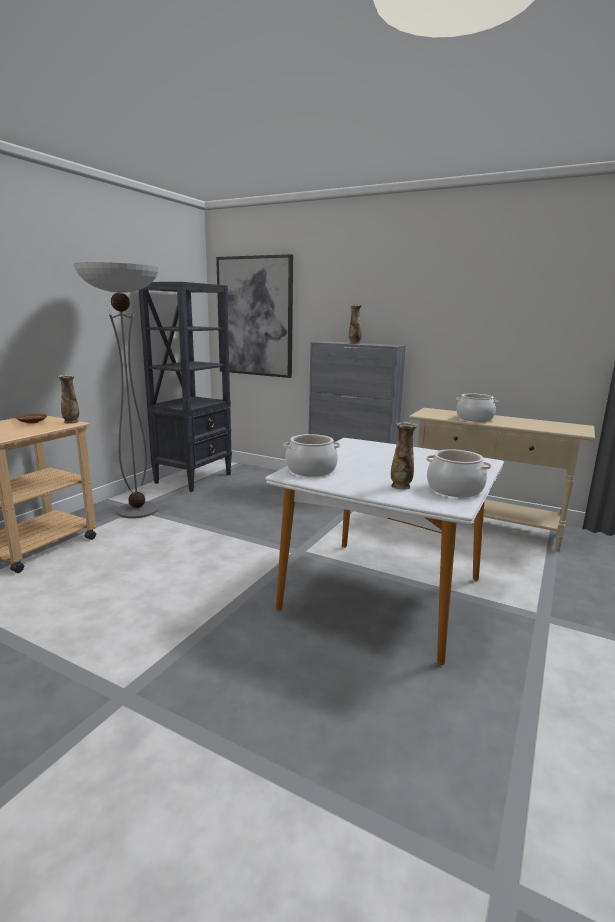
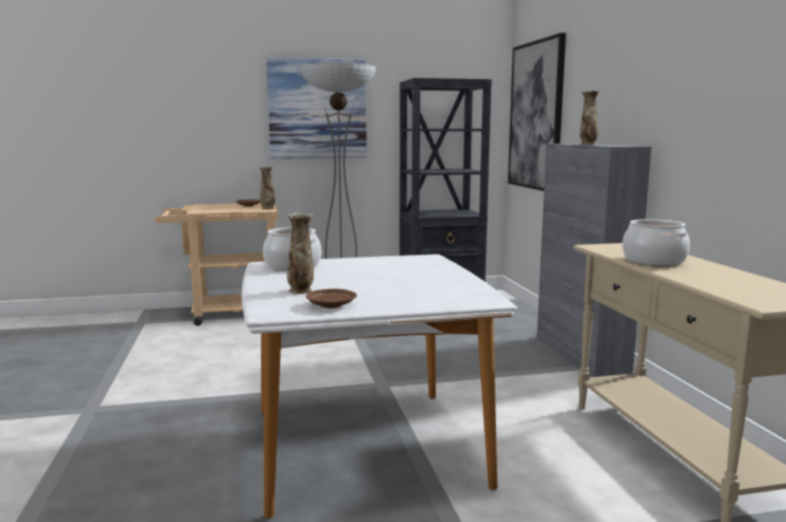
camera: 50 degrees right, 5 degrees down
cooking pot [426,449,491,497] -> brown plate [306,289,357,309]
none -> picture [267,57,367,159]

